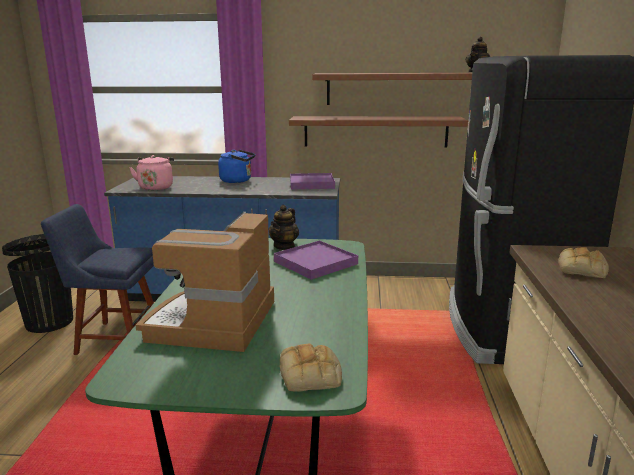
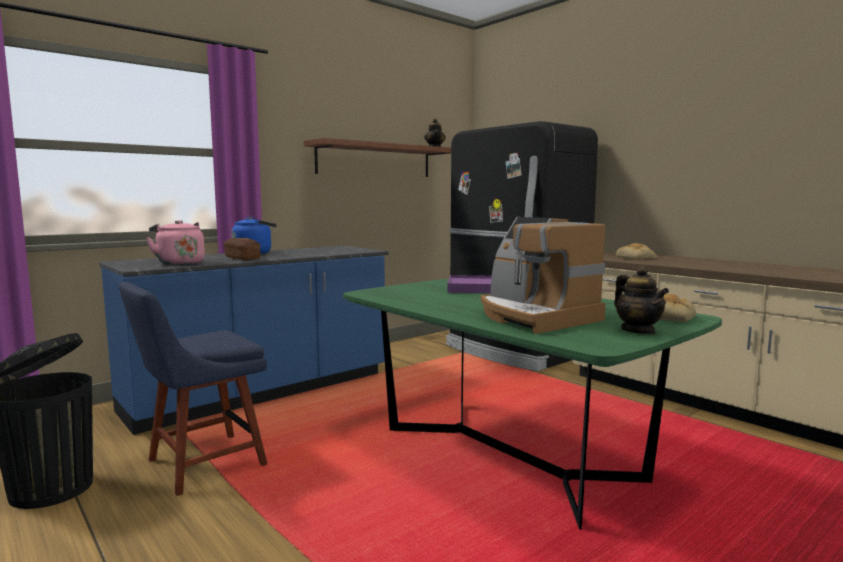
camera: 45 degrees left, 10 degrees down
teapot [269,205,299,250] -> teapot moved to [614,266,669,334]
brown shelf [289,116,468,147] -> none
purple tray [290,173,335,190] -> none
none -> bread [223,238,260,260]

